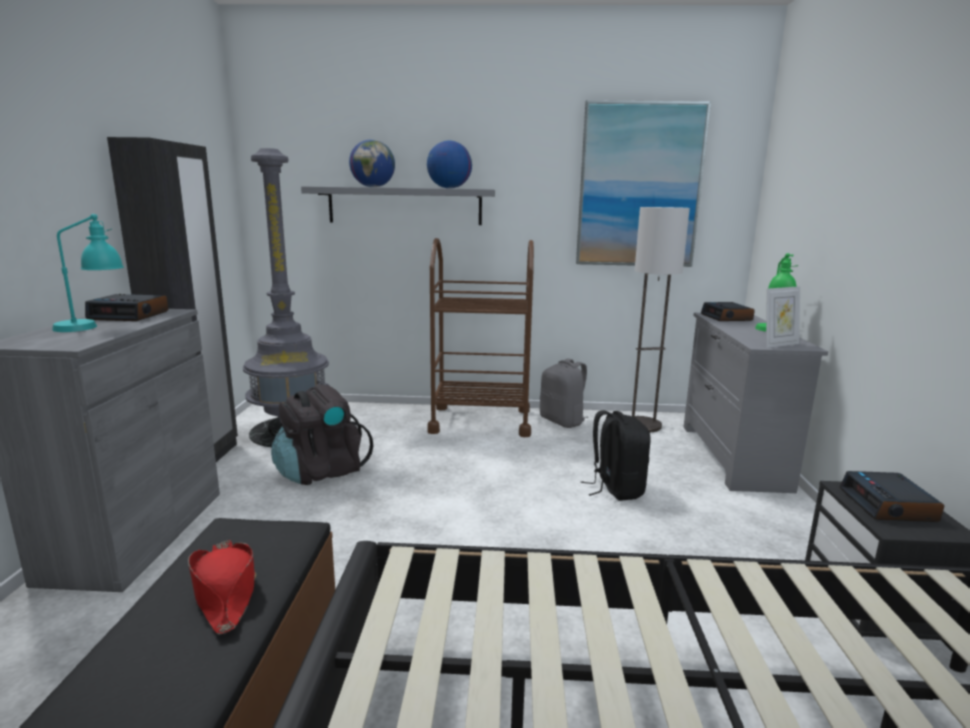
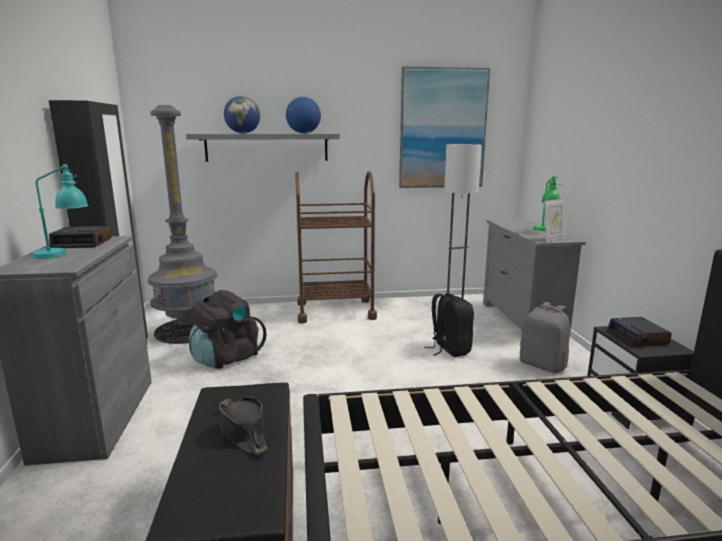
camera: 10 degrees left, 0 degrees up
red hat [188,540,256,634] -> black hat [219,397,267,455]
grey backpack [540,358,588,428] -> grey backpack moved to [520,302,570,373]
alarm clock [701,302,755,321] -> none

